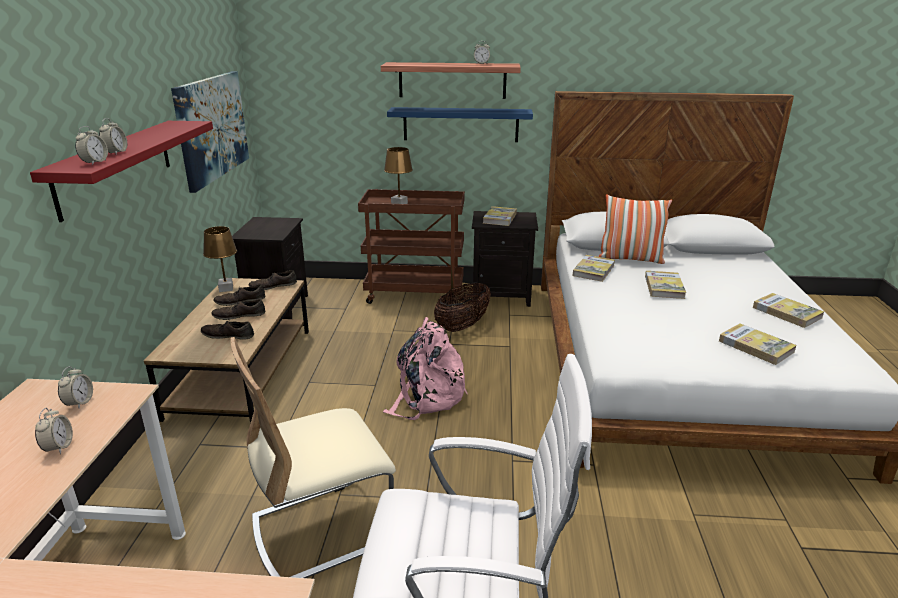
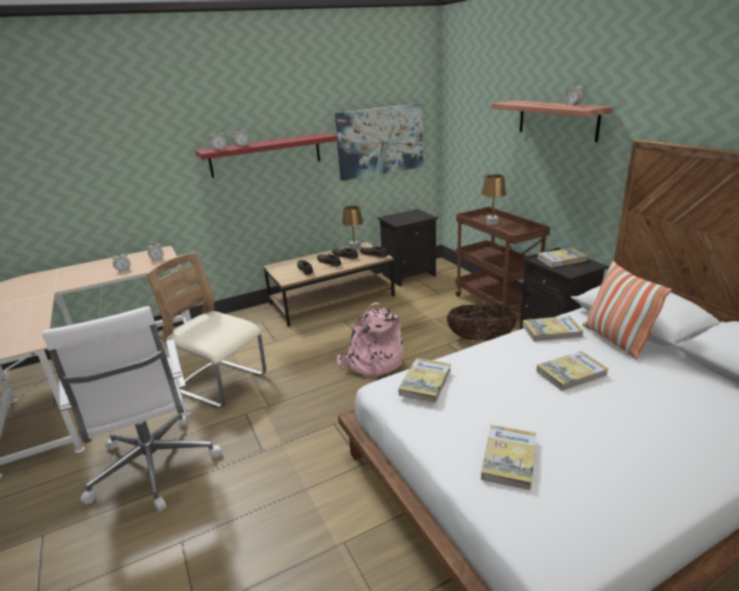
camera: 60 degrees right, 0 degrees up
blue shelf [387,107,533,142] -> none
book [753,293,824,328] -> book moved to [398,358,451,403]

